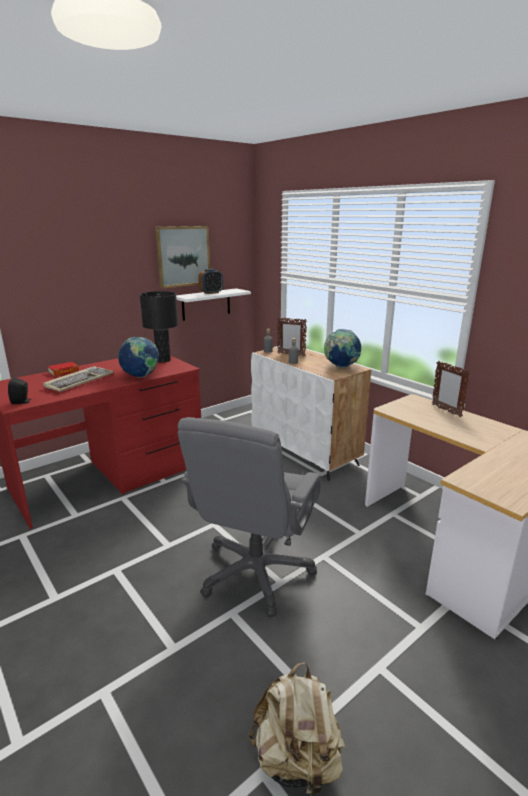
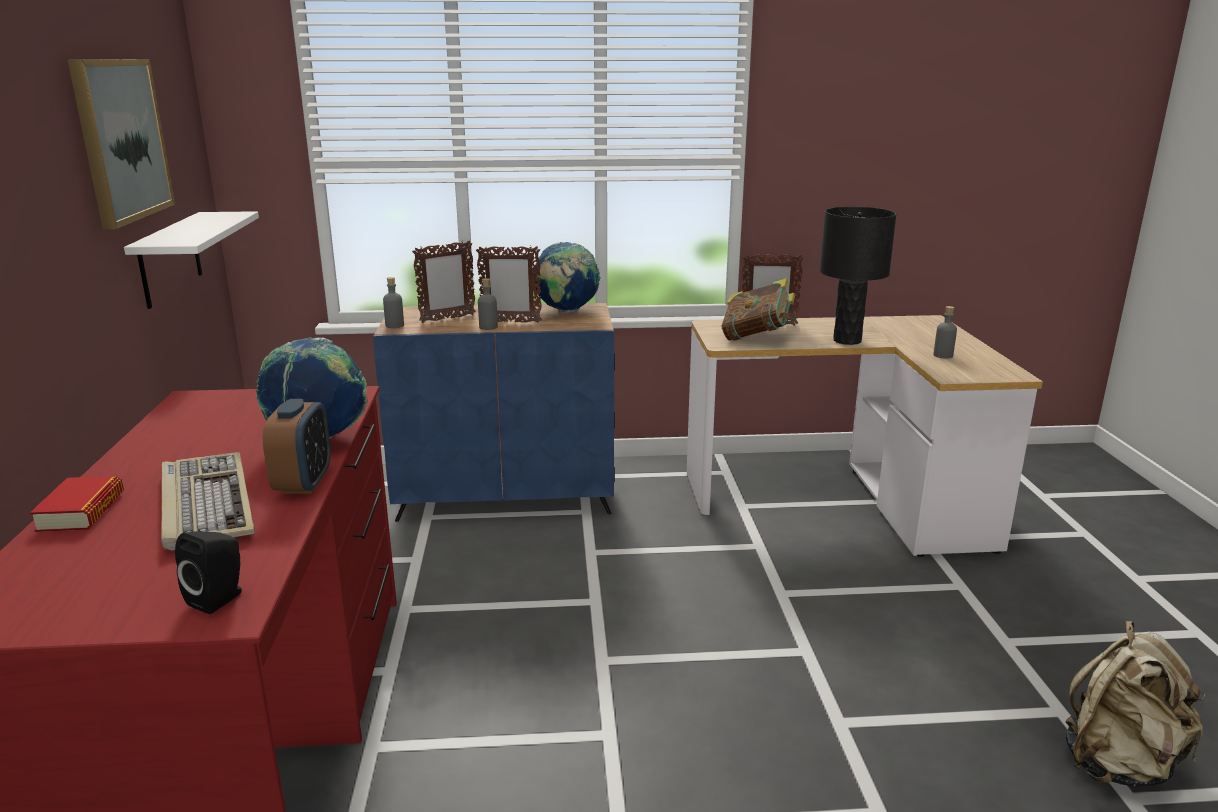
camera: 55 degrees left, 0 degrees up
black table lamp [140,291,178,363] -> black table lamp moved to [820,207,897,345]
grey office chair [178,417,321,617] -> none
alarm clock [198,269,223,294] -> alarm clock moved to [263,399,331,494]
white cabinet [251,347,371,481] -> blue cabinet [373,303,615,522]
none -> picture frame [476,246,542,323]
none -> book [721,278,795,341]
none -> grey bottle [933,306,957,359]

